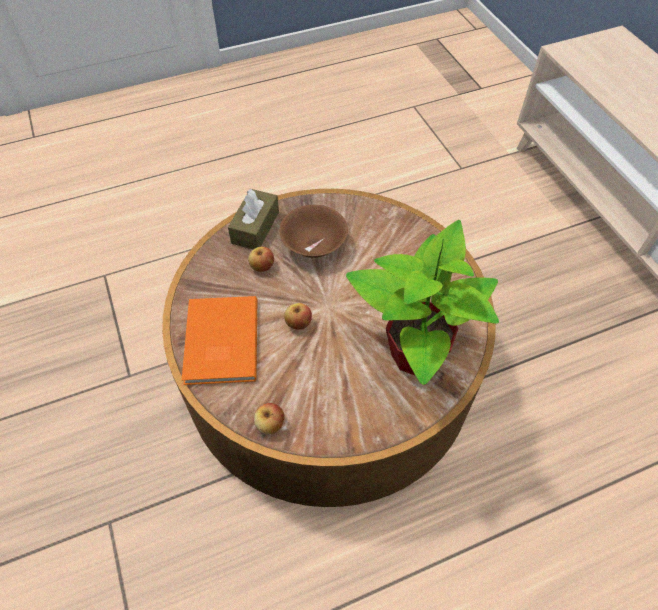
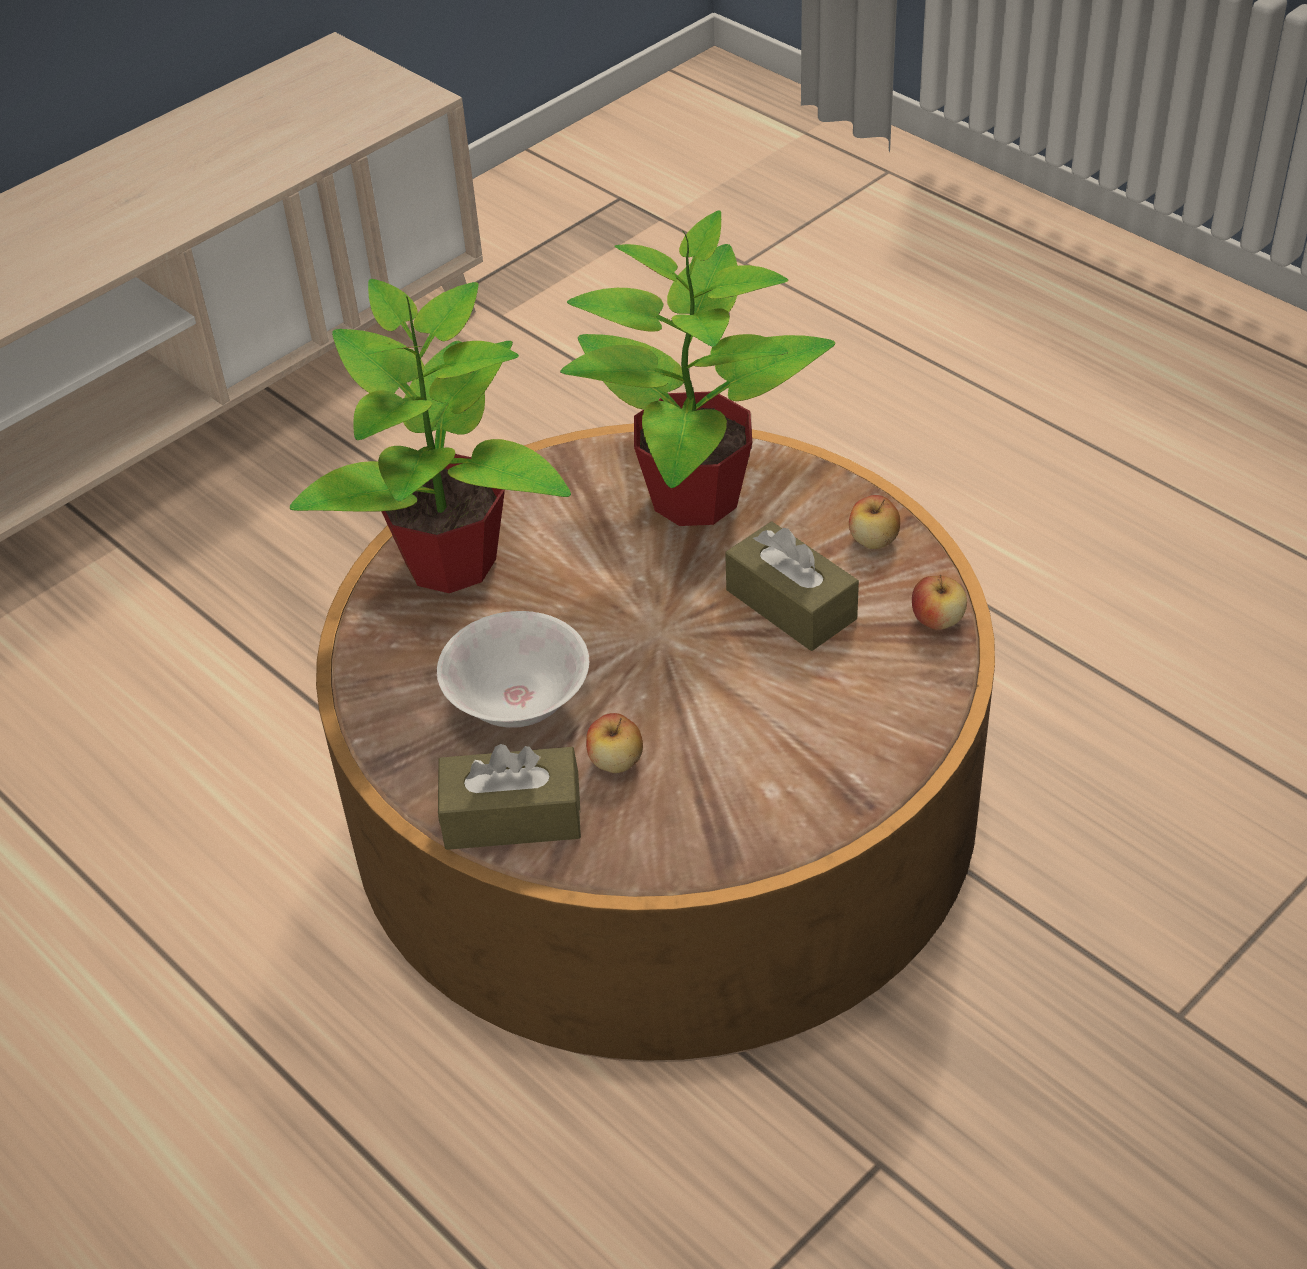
camera: 110 degrees left, 10 degrees down
orange book [182,296,257,385] -> none
brown bowl [279,205,348,258] -> white bowl [437,611,589,728]
apple [284,303,312,330] -> apple moved to [849,495,900,549]
none -> potted plant [290,279,571,593]
none -> brown tissue box [725,521,859,651]

